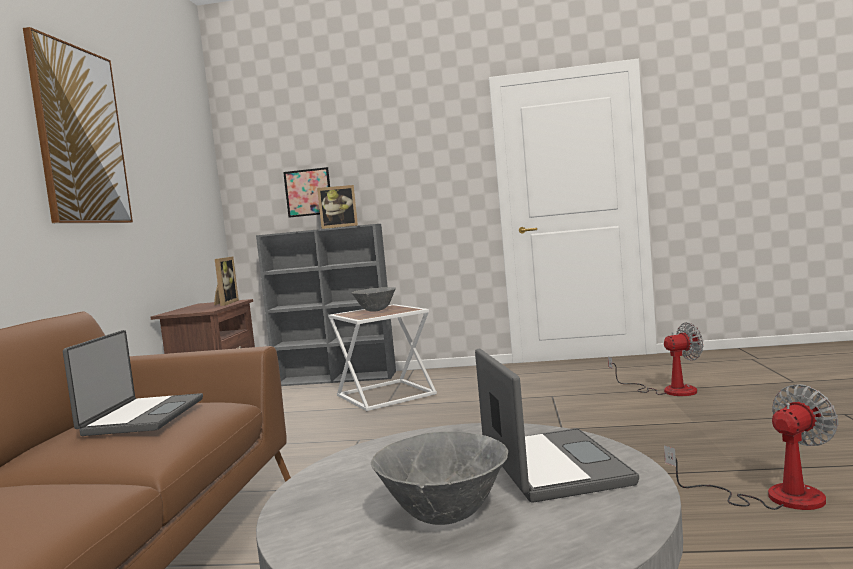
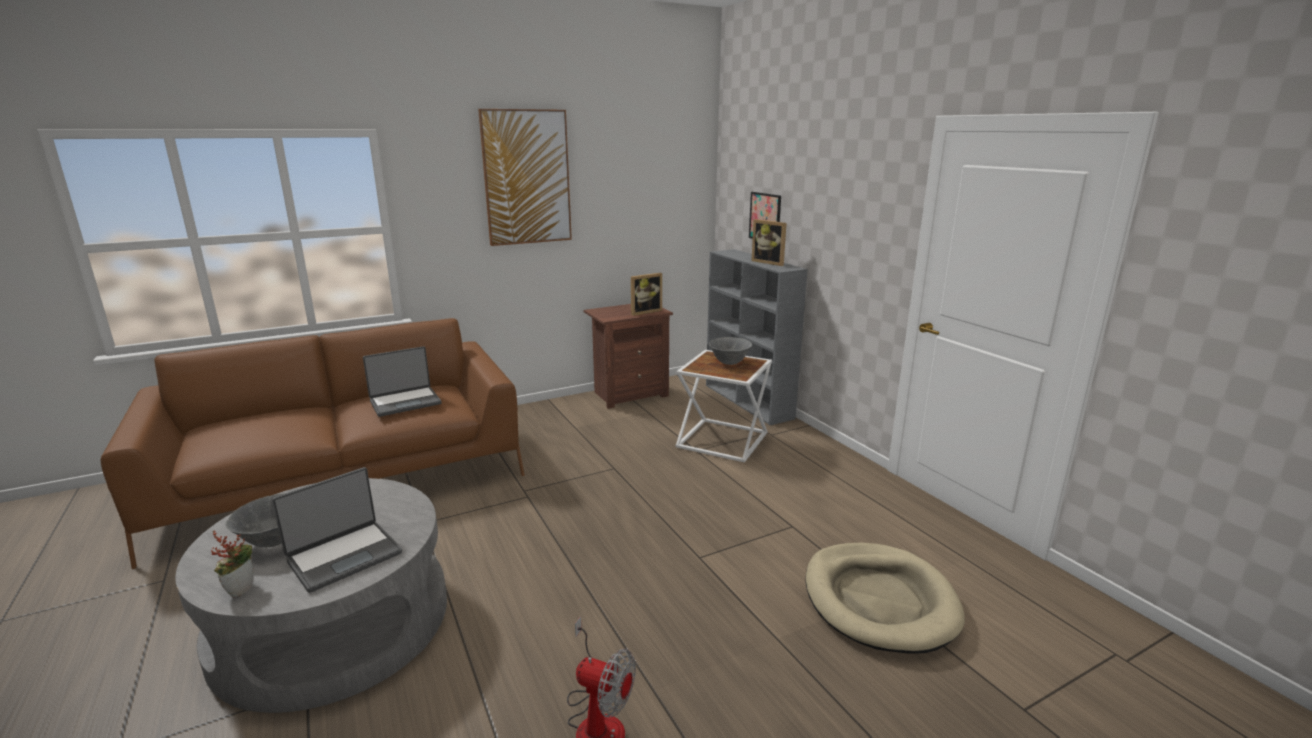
camera: 55 degrees right, 15 degrees up
fan [608,322,703,396] -> beige dog bed [805,543,965,654]
none -> potted plant [211,530,254,598]

